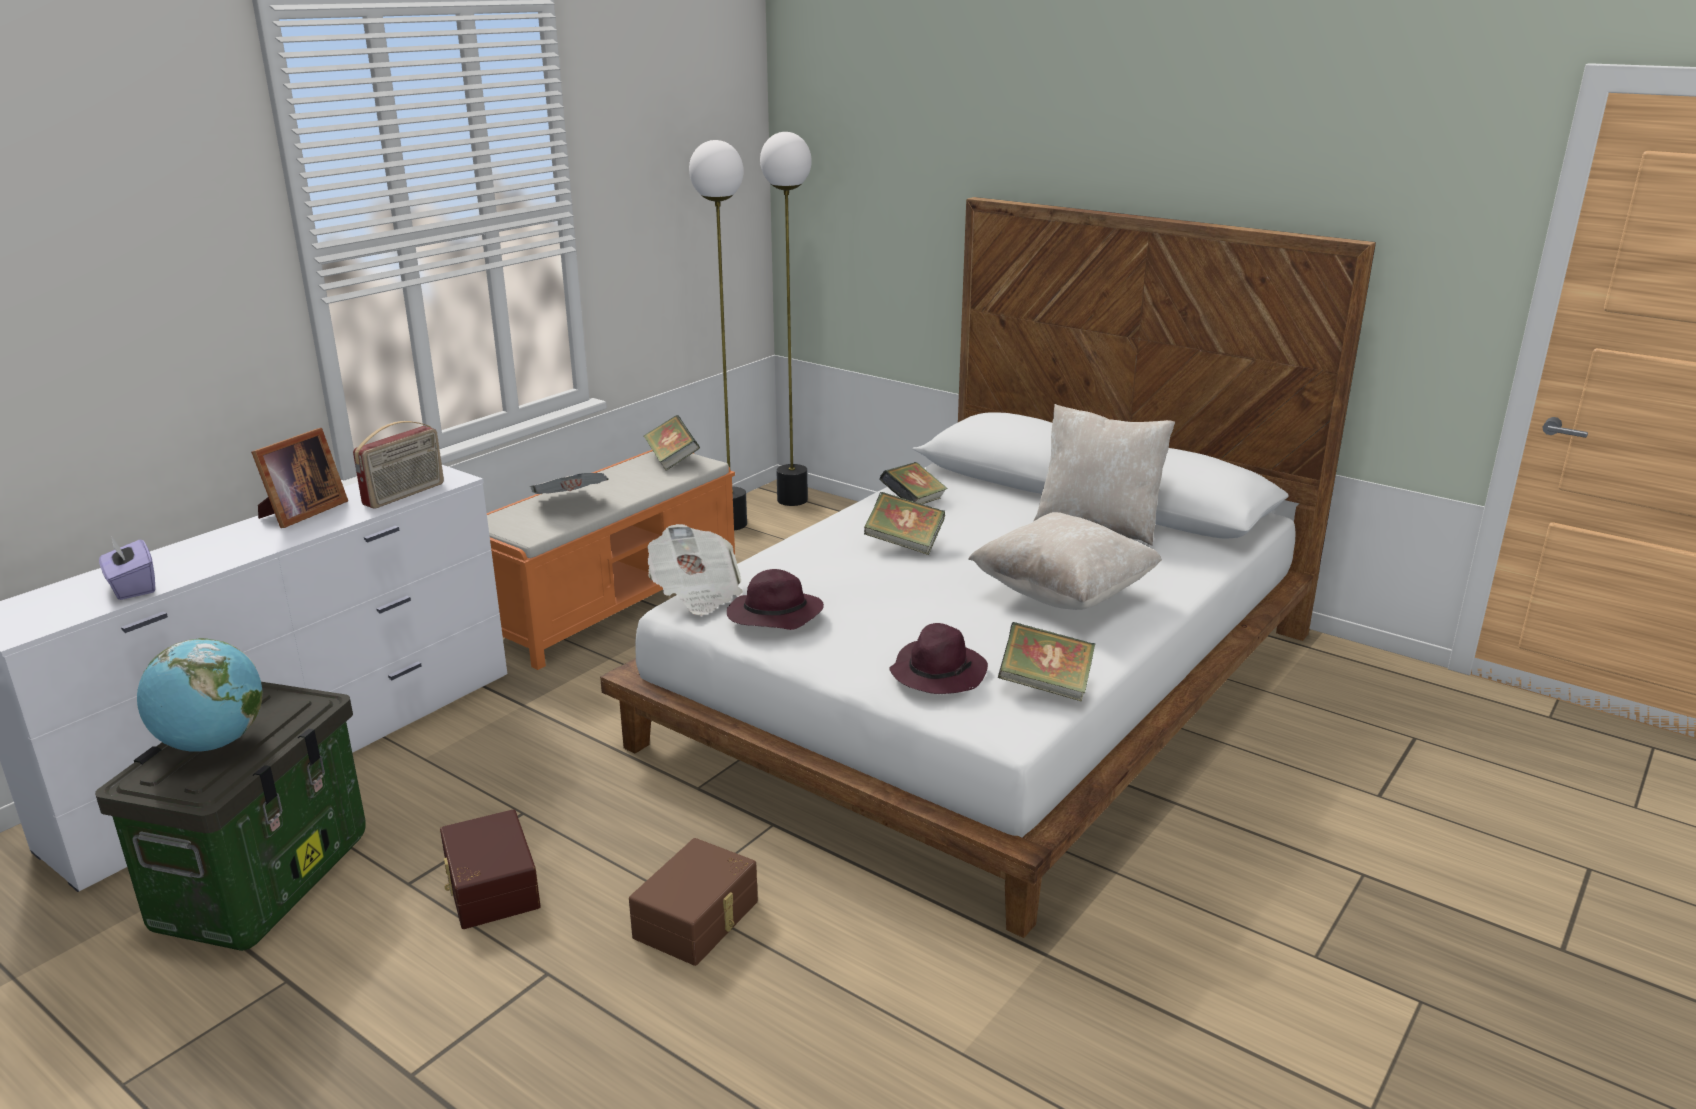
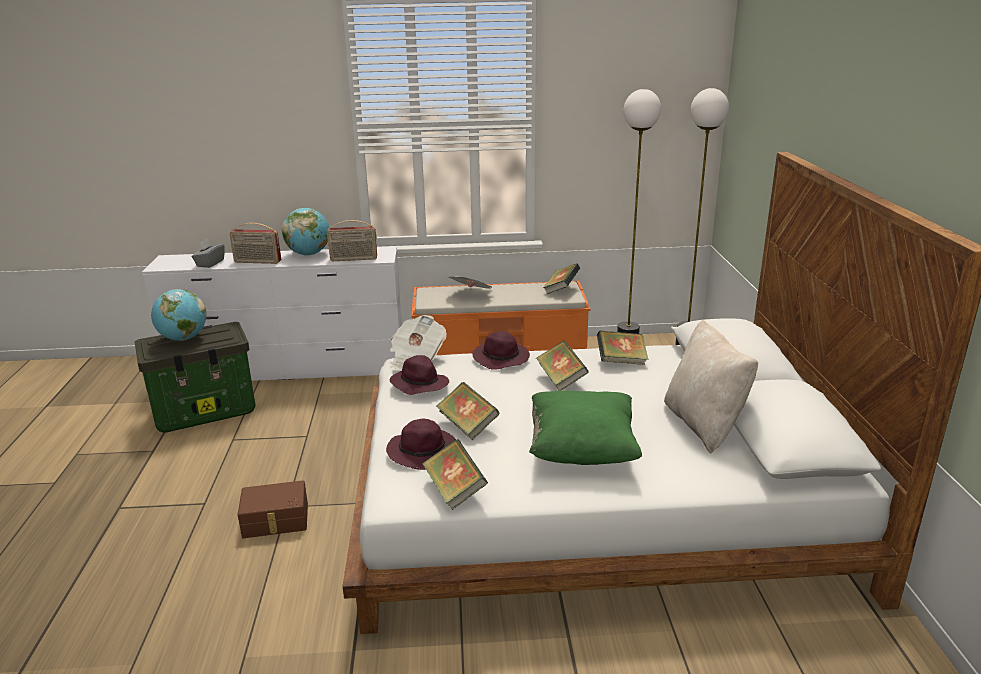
camera: 50 degrees right, 0 degrees up
purple tissue box [99,536,155,600] -> grey tissue box [192,239,225,268]
picture frame [251,428,348,528] -> globe [282,208,329,255]
brown storage box [440,809,541,929] -> none
beige pillow [968,512,1162,610] -> green pillow [529,391,642,465]
none -> radio [230,223,281,264]
none -> book [436,382,500,440]
none -> purple hat [473,331,530,370]

